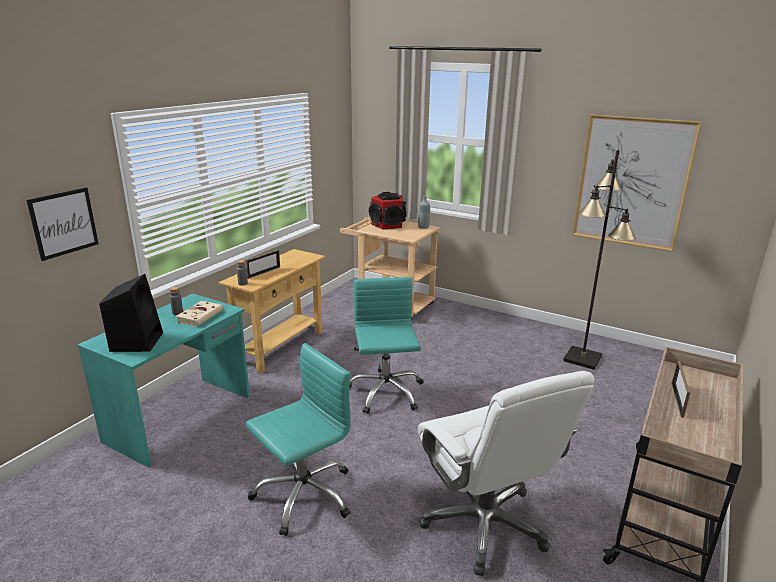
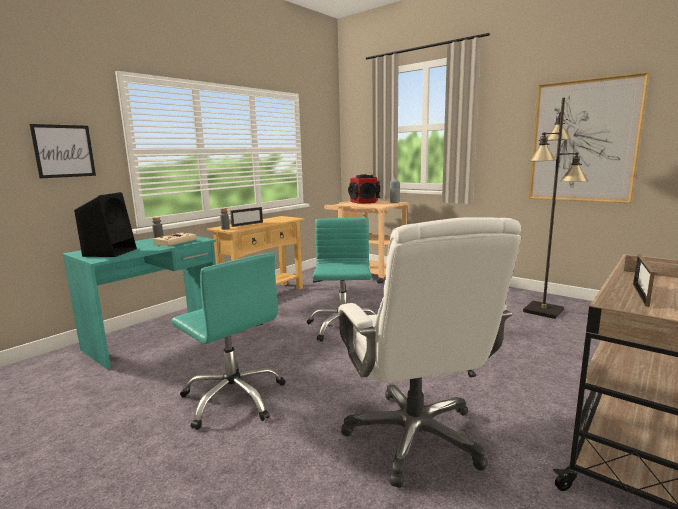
camera: 10 degrees right, 10 degrees down
turquoise office chair [246,343,351,536] -> turquoise office chair turned 75 degrees clockwise [171,253,285,430]

